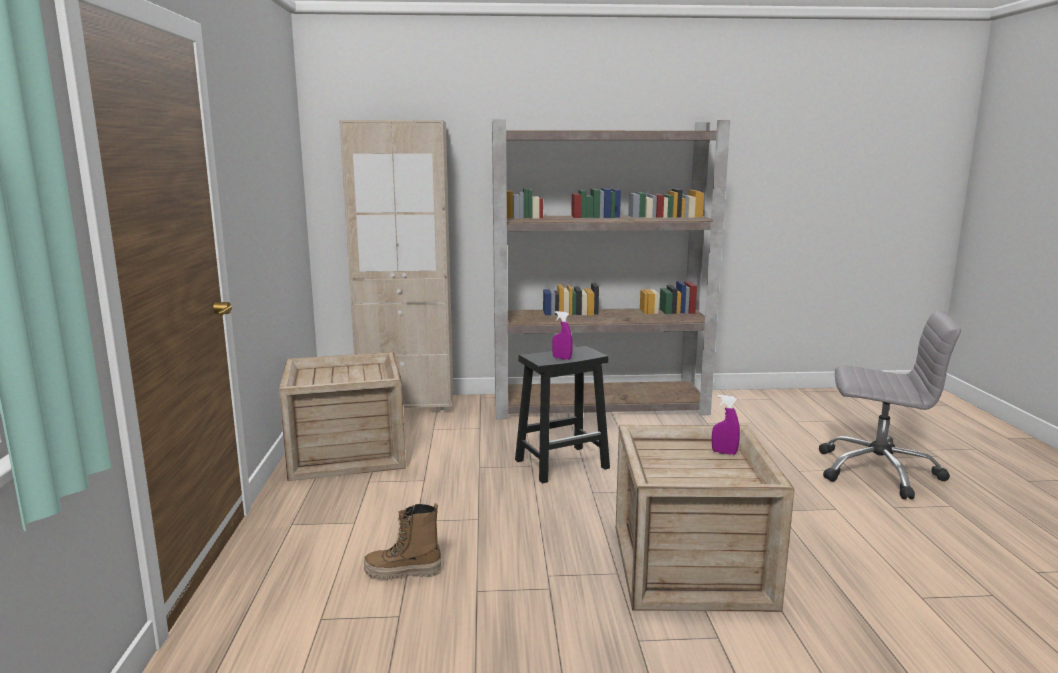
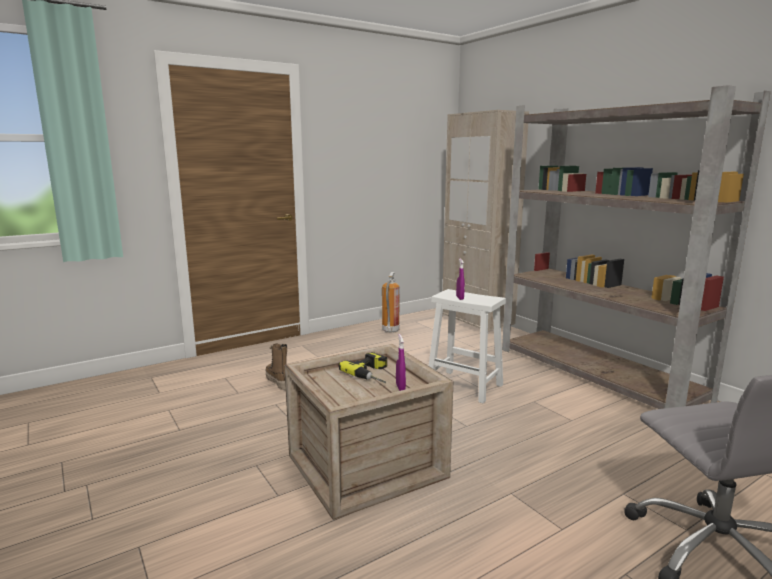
camera: 60 degrees right, 0 degrees up
crate [279,352,406,481] -> fire extinguisher [381,272,400,333]
black stool [515,346,610,484] -> white stool [429,289,506,404]
none -> power drill [339,352,387,383]

